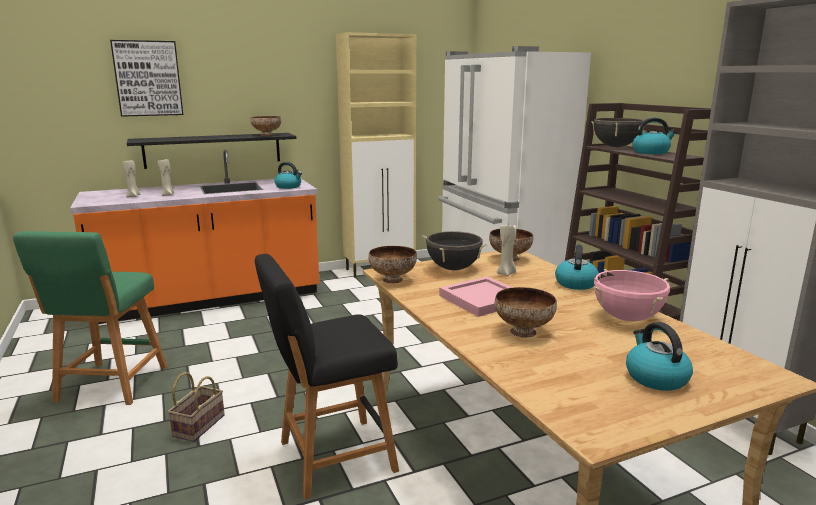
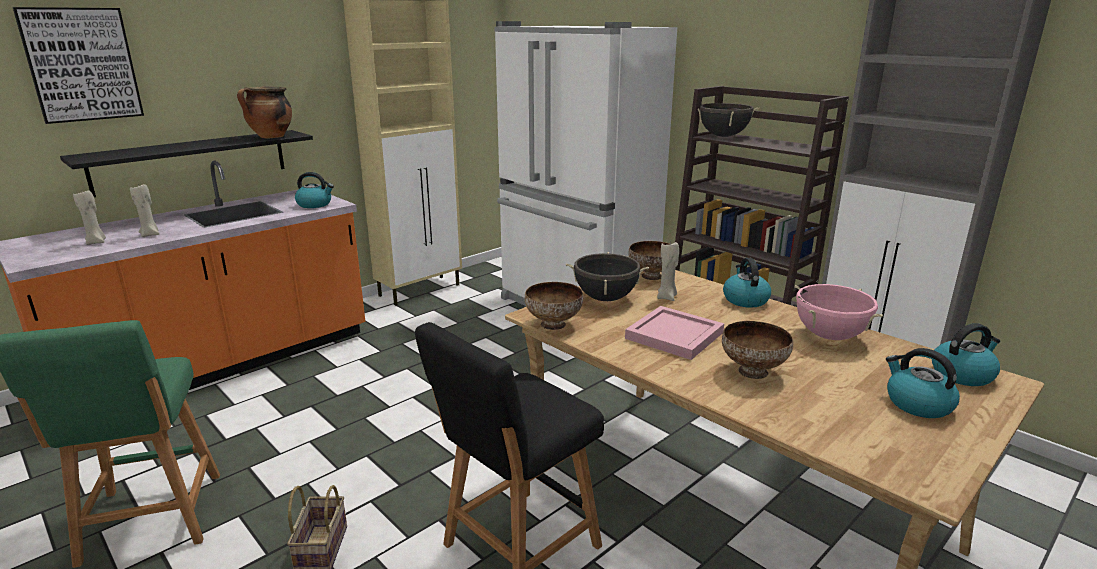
camera: 20 degrees left, 5 degrees up
bowl [251,116,281,136] -> cooking pot [237,86,292,139]
kettle [632,118,677,154] -> kettle moved to [932,323,1000,386]

